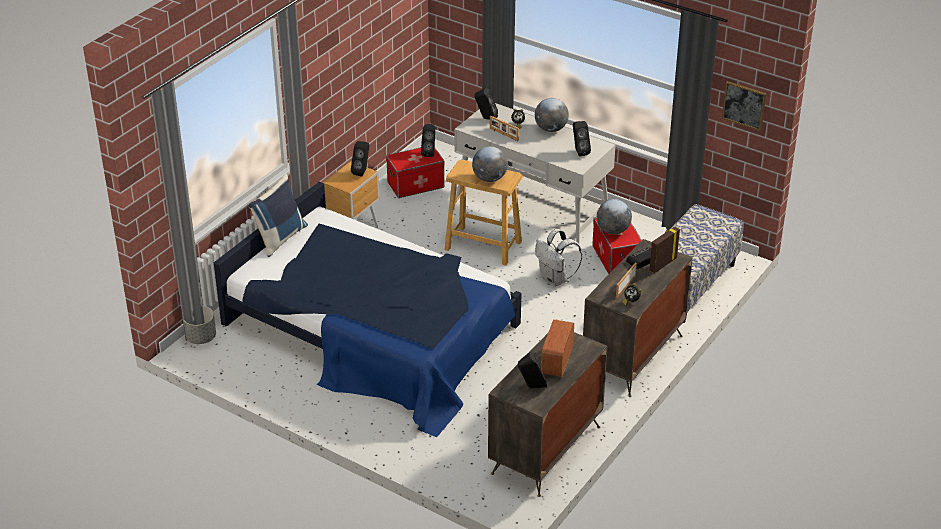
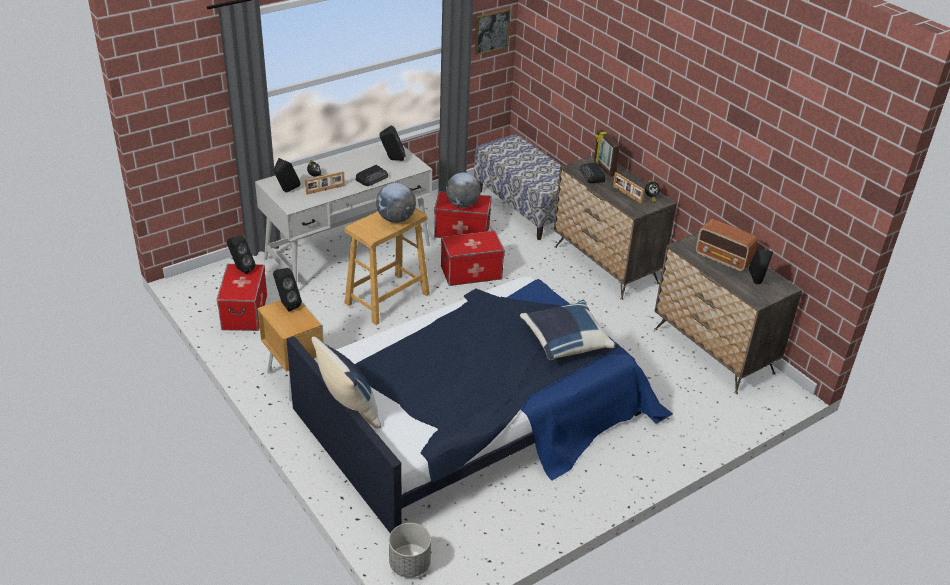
camera: 70 degrees left, 0 degrees up
globe [535,98,569,132] -> none
white backpack [535,229,582,287] -> storage box [441,231,505,286]
none -> radio [356,165,388,186]
none -> blue pillow [520,300,616,360]

